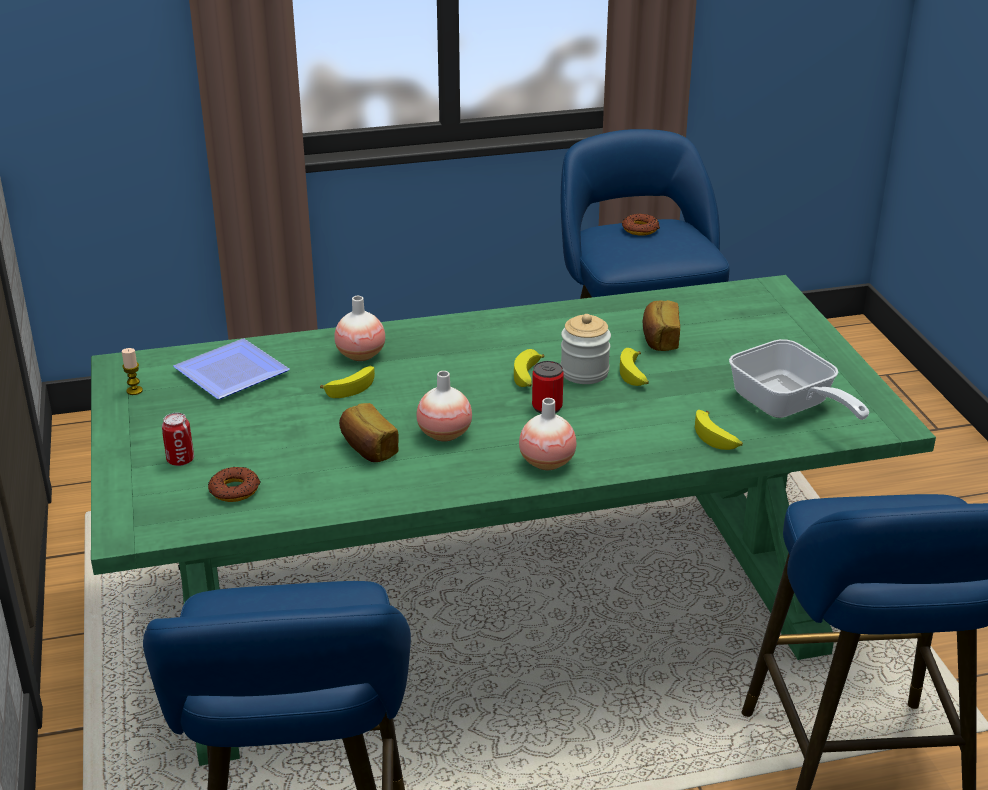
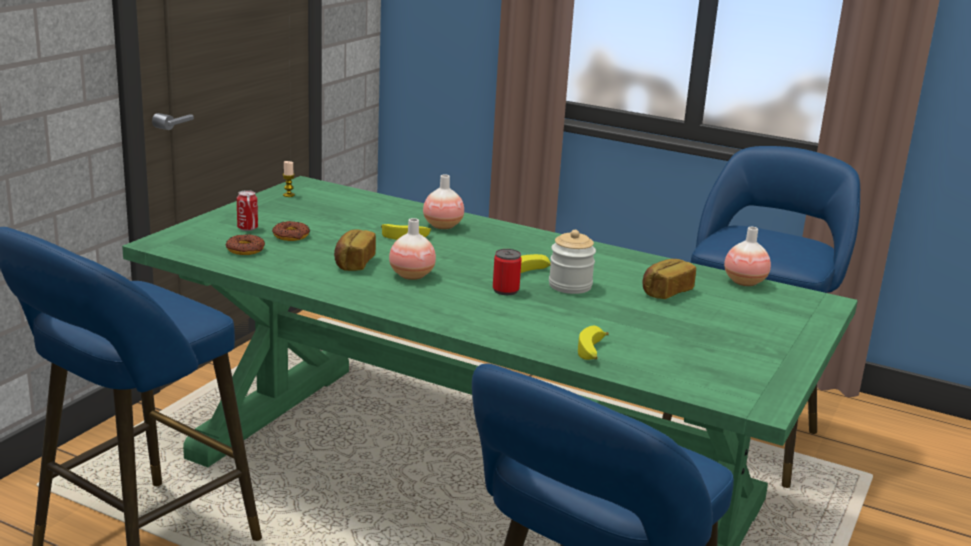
camera: 40 degrees right, 10 degrees down
plate [173,338,290,399] -> none
vase [519,398,576,470] -> vase moved to [724,227,771,286]
banana [620,348,649,386] -> none
donut [622,214,660,235] -> donut moved to [272,221,310,241]
frying pan [729,339,869,420] -> none

